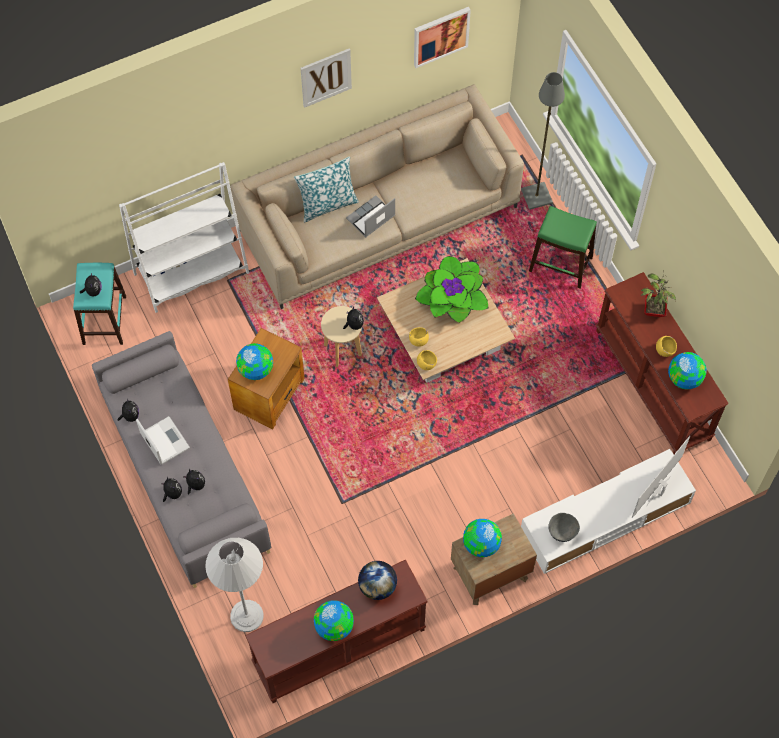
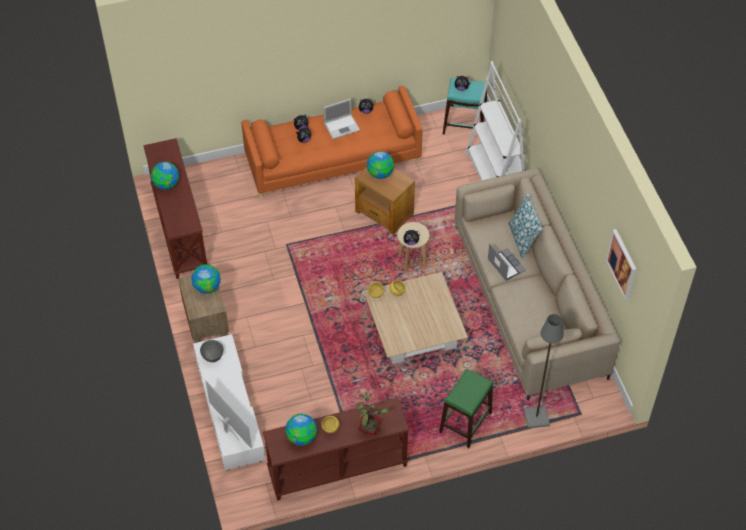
camera: 100 degrees right, 10 degrees down
grey sofa [92,331,272,588] -> orange sofa [241,86,423,199]
white floor lamp [205,538,264,632] -> none
picture [301,48,352,108] -> none
globe [358,561,397,600] -> none
potted plant [415,256,488,323] -> none

